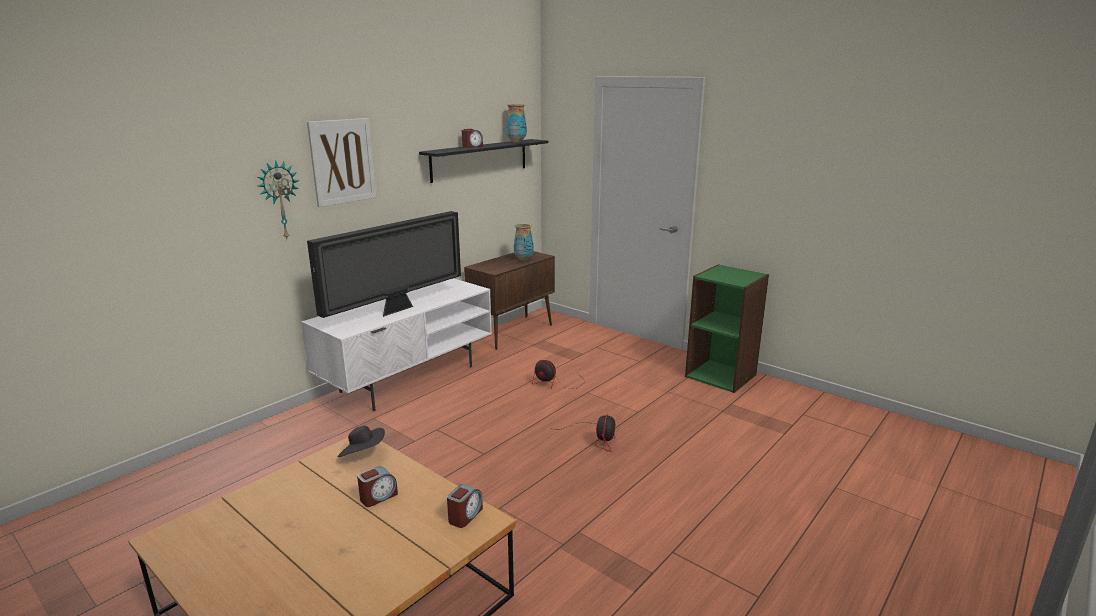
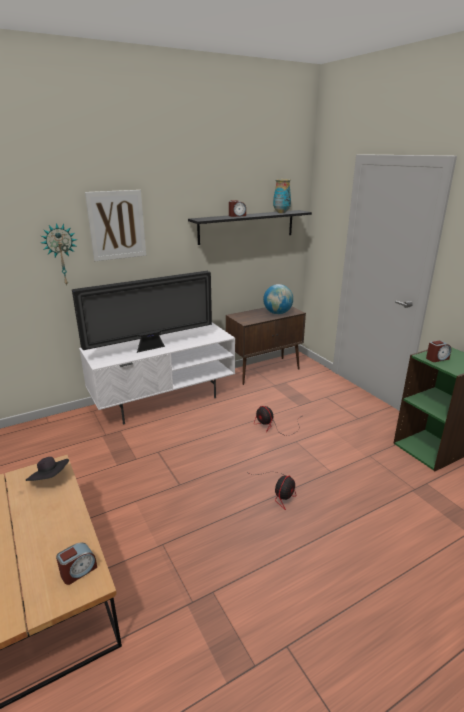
camera: 20 degrees right, 5 degrees up
alarm clock [357,467,398,507] -> alarm clock moved to [426,340,451,362]
vase [514,223,534,261] -> globe [263,284,293,314]

